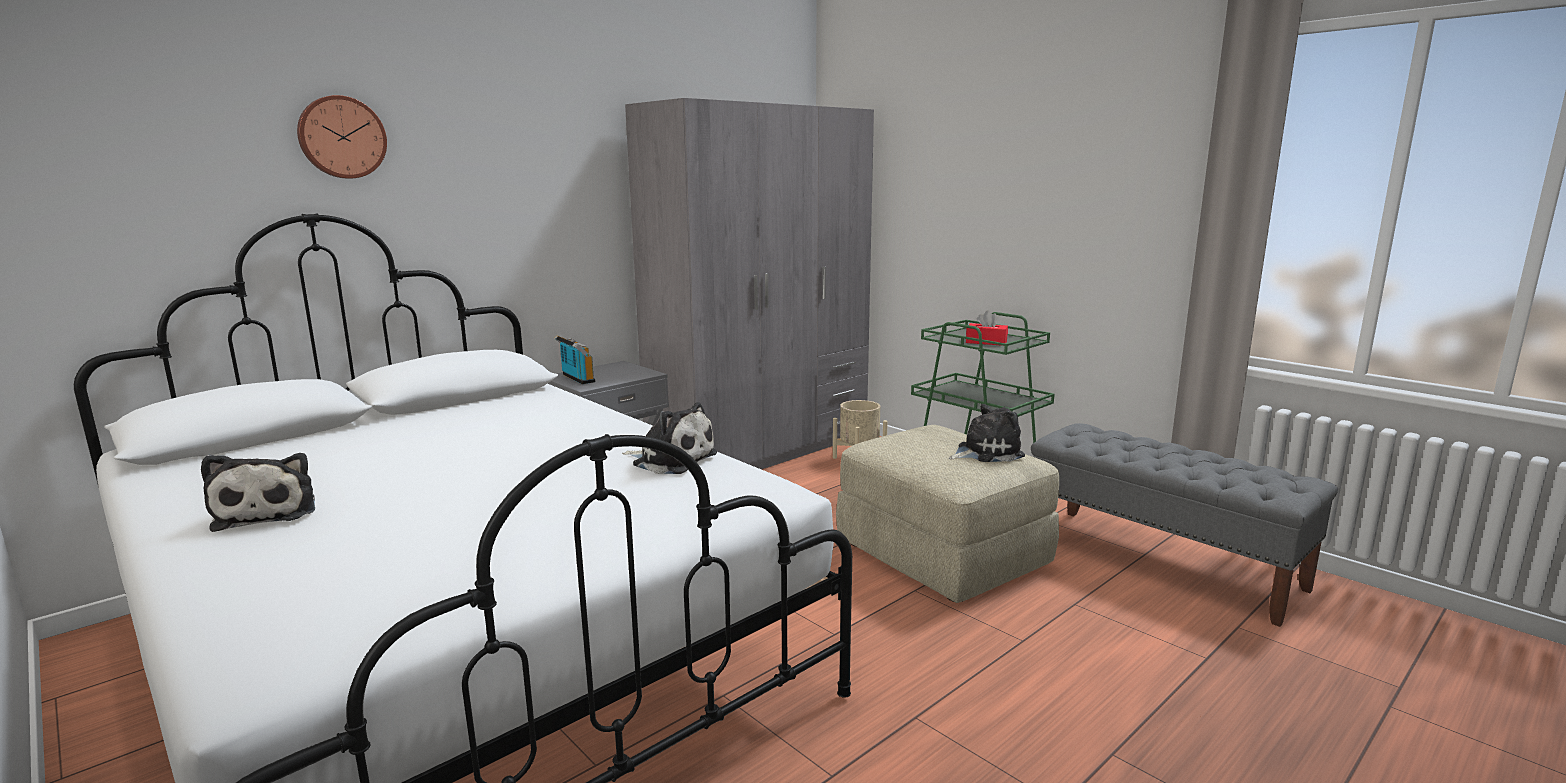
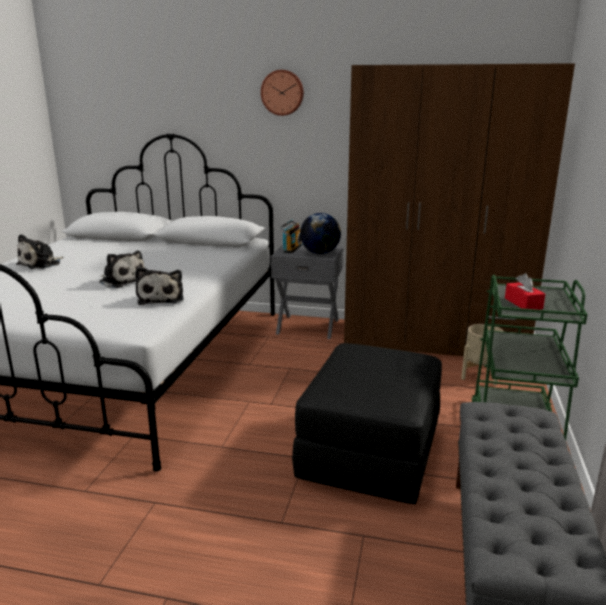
camera: 55 degrees right, 5 degrees up
wall clock [297,95,387,179] -> wall clock moved to [261,70,304,116]
grey wardrobe [625,98,874,469] -> brown wardrobe [344,63,575,356]
beige ottoman [836,425,1059,603] -> black ottoman [292,343,442,504]
plush toy [949,404,1025,462] -> plush toy moved to [99,250,145,288]
none -> globe [300,213,341,254]

